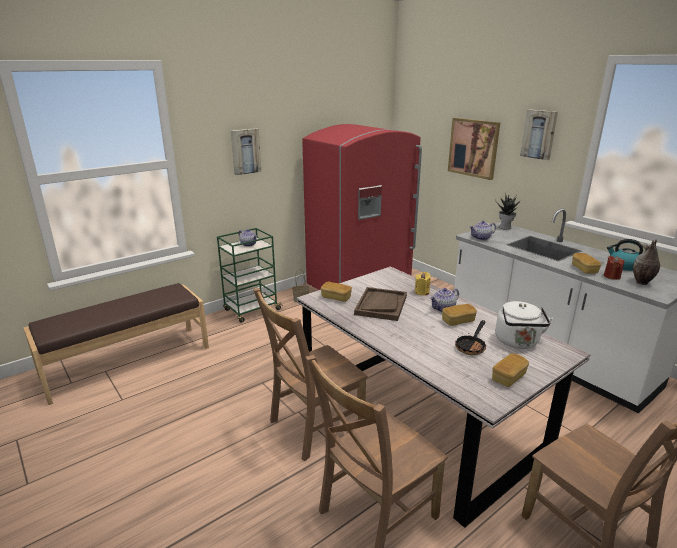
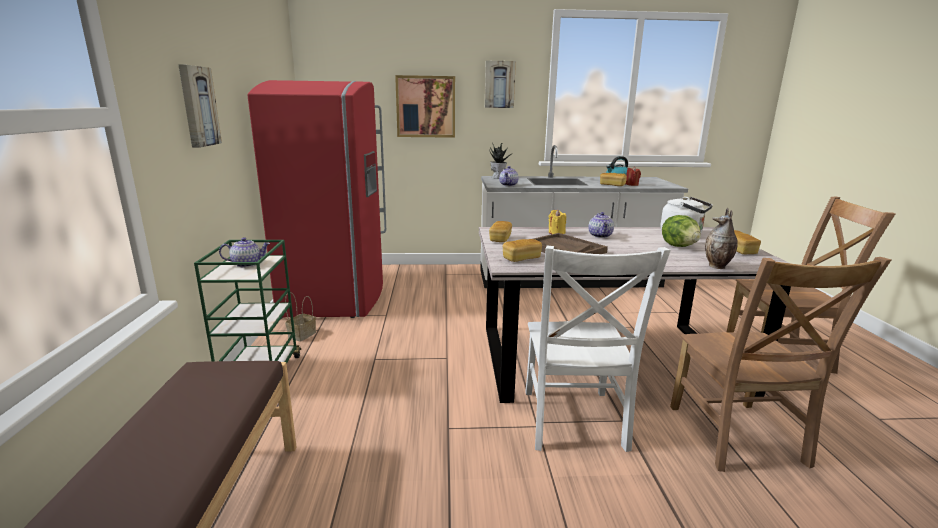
camera: 55 degrees left, 5 degrees down
brown chair [253,288,368,461] -> white chair [525,246,671,452]
bread [442,304,477,326] -> bread moved to [489,221,512,242]
frying pan [455,320,486,355] -> lettuce [662,215,701,247]
vase [633,240,660,285] -> vase moved to [705,208,738,269]

